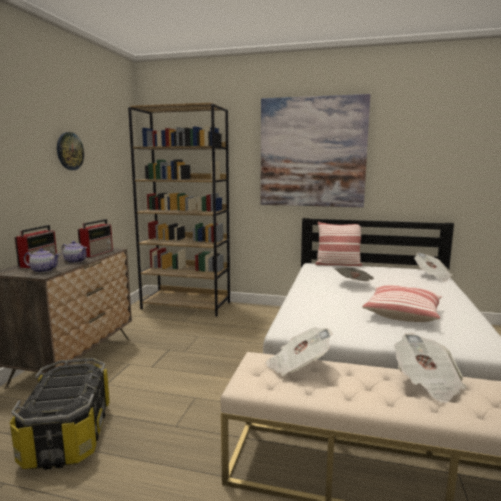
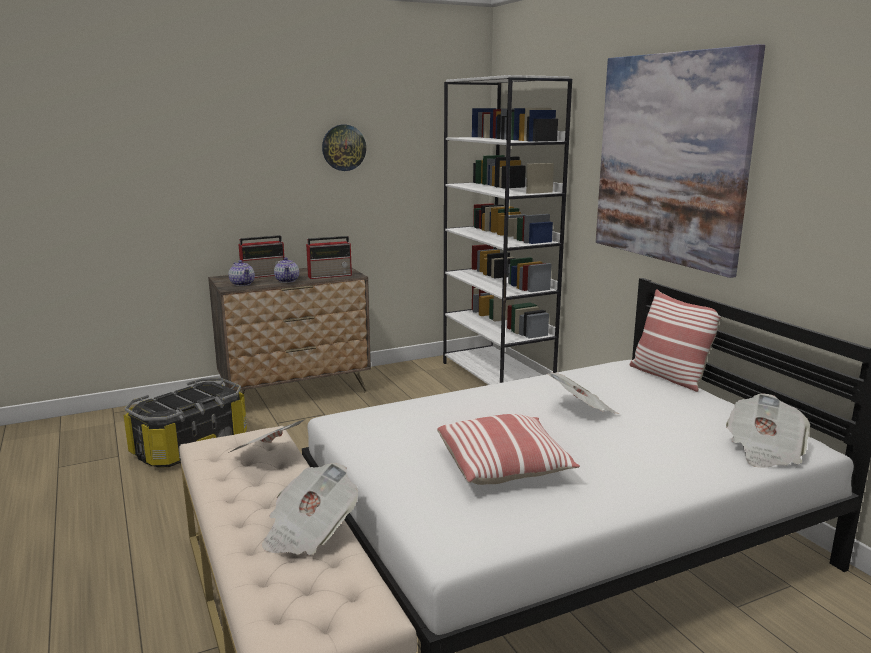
camera: 50 degrees right, 5 degrees up
brown bookcase [128,103,230,317] -> white bookcase [443,75,572,385]

